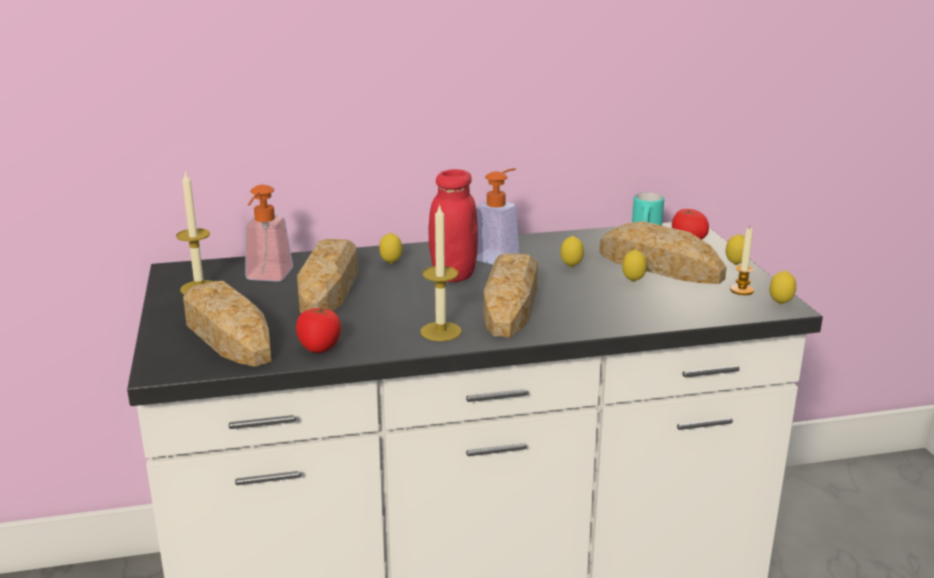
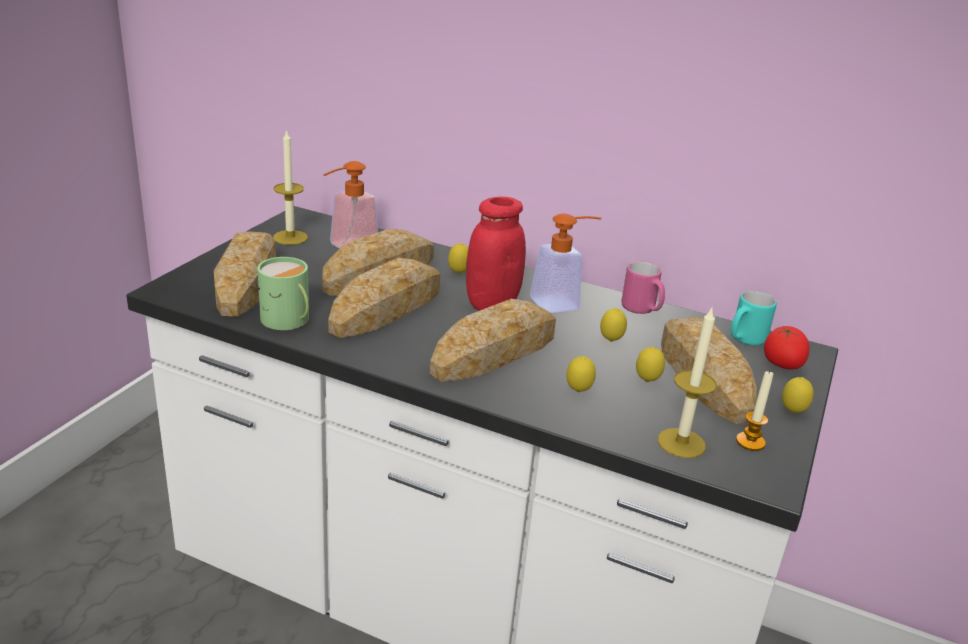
camera: 35 degrees right, 5 degrees up
tomato [296,306,341,353] -> green mug [256,257,309,330]
candle [420,204,462,341] -> candle moved to [658,306,717,458]
lemon [770,271,796,304] -> lemon moved to [566,356,596,392]
none -> bread [328,258,440,338]
none -> pink mug [621,261,665,314]

